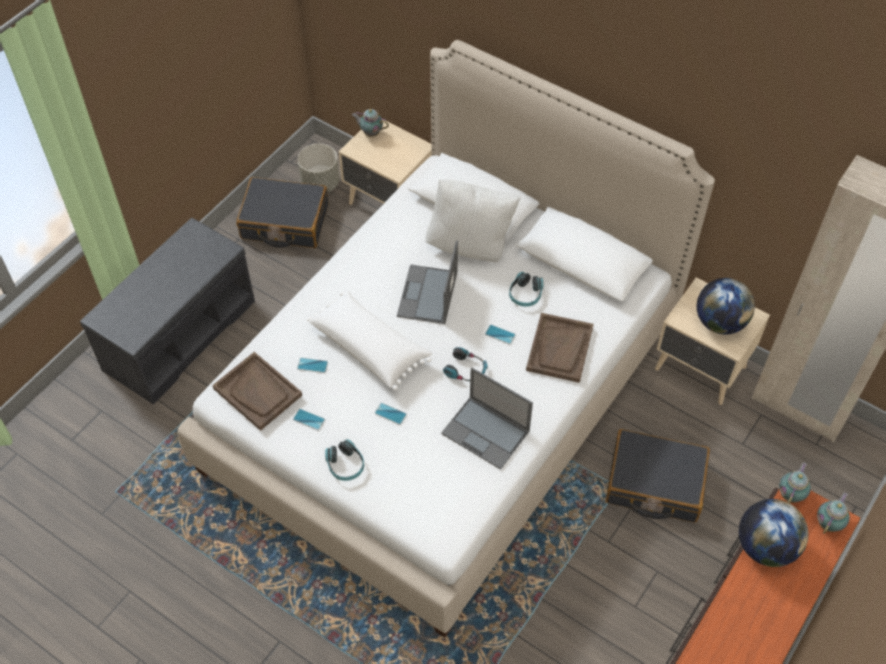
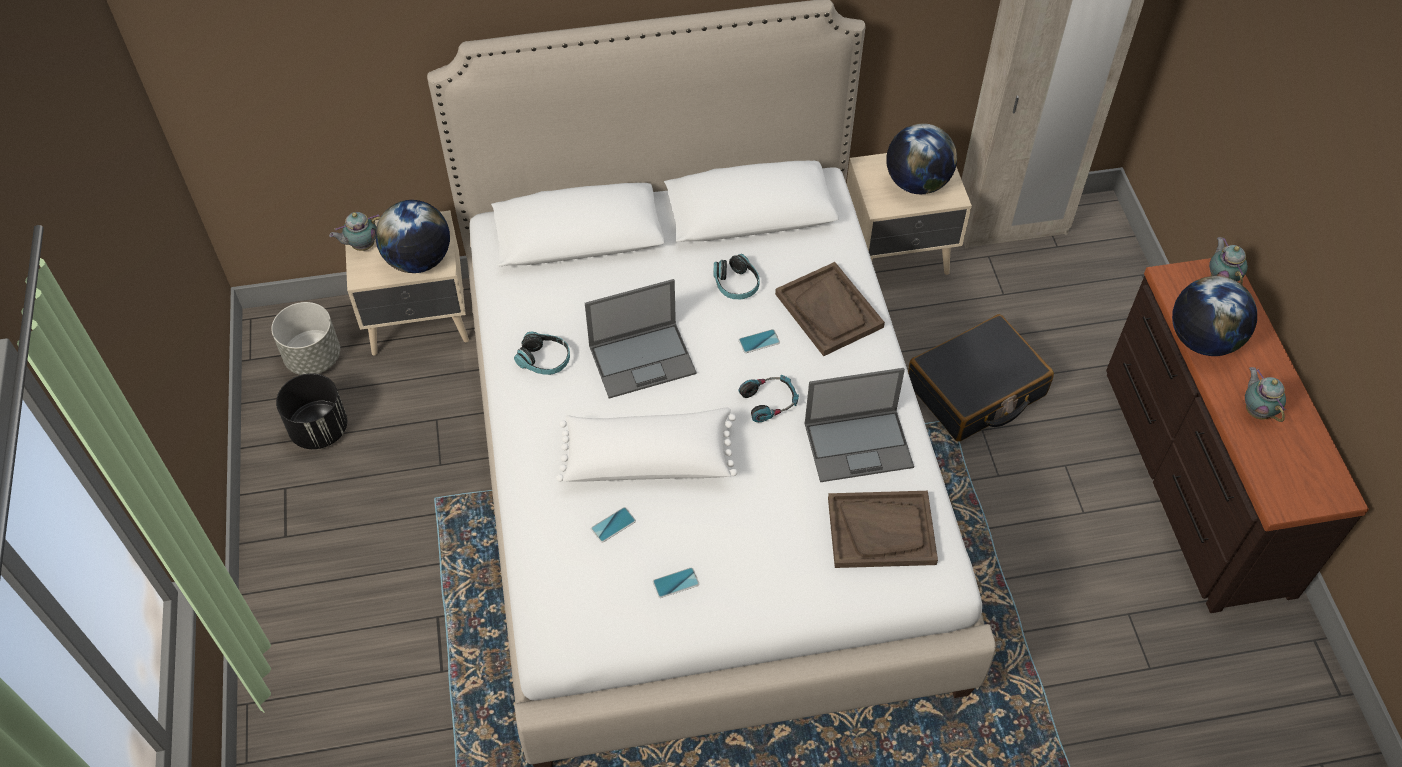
camera: 45 degrees left, 0 degrees up
grey bench [80,218,255,405] -> none
brown tray [212,352,302,431] -> brown tray moved to [828,491,938,568]
black suitcase [236,177,329,248] -> black planter [276,373,347,449]
headphones [325,439,364,481] -> headphones moved to [514,332,570,375]
phone [375,403,407,425] -> none
laptop [397,240,458,324] -> laptop turned 75 degrees counterclockwise [585,279,697,398]
white pillow [425,179,521,262] -> none
teapot [779,462,811,503] -> teapot moved to [1245,367,1286,422]
none -> globe [375,200,450,273]

